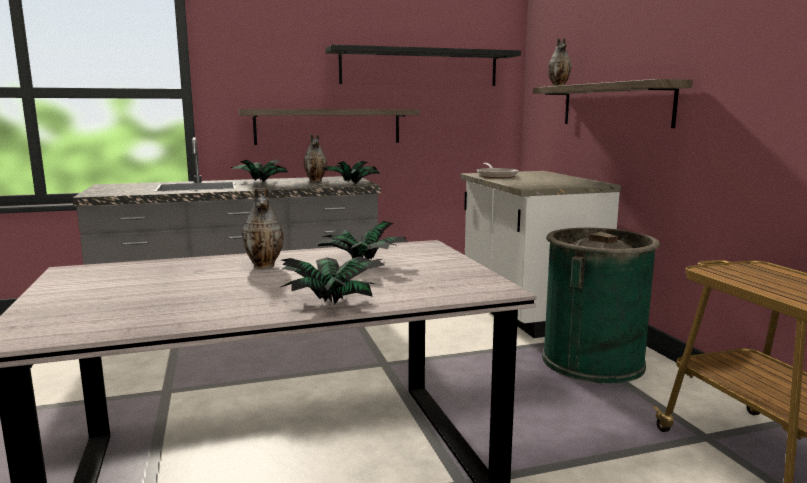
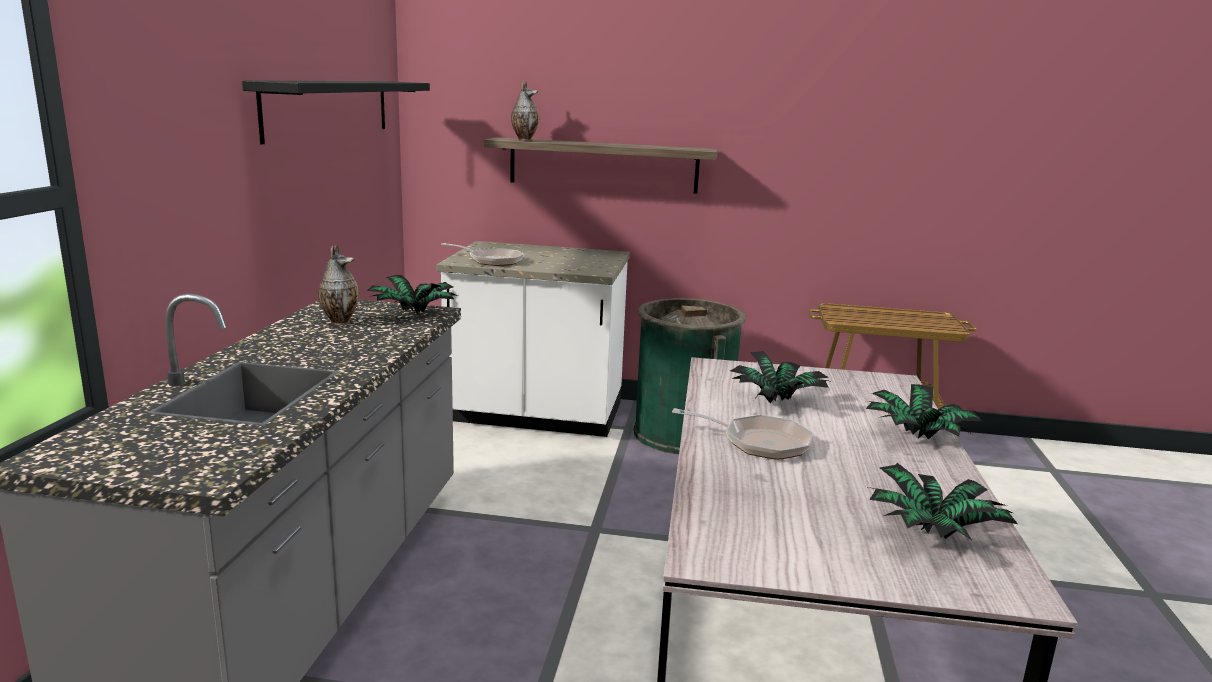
camera: 65 degrees left, 5 degrees up
potted plant [231,160,289,182] -> potted plant moved to [868,463,1018,540]
shelf [239,109,419,145] -> none
vase [242,188,284,269] -> frying pan [672,408,813,460]

